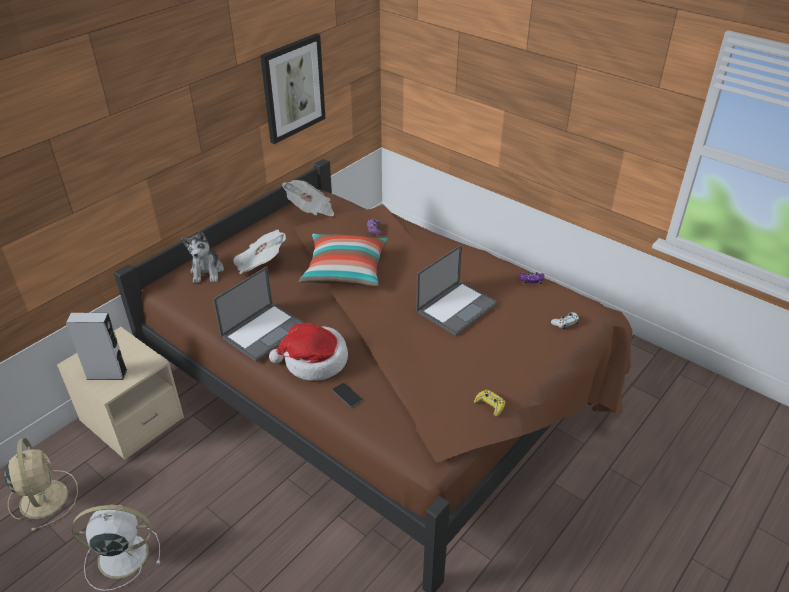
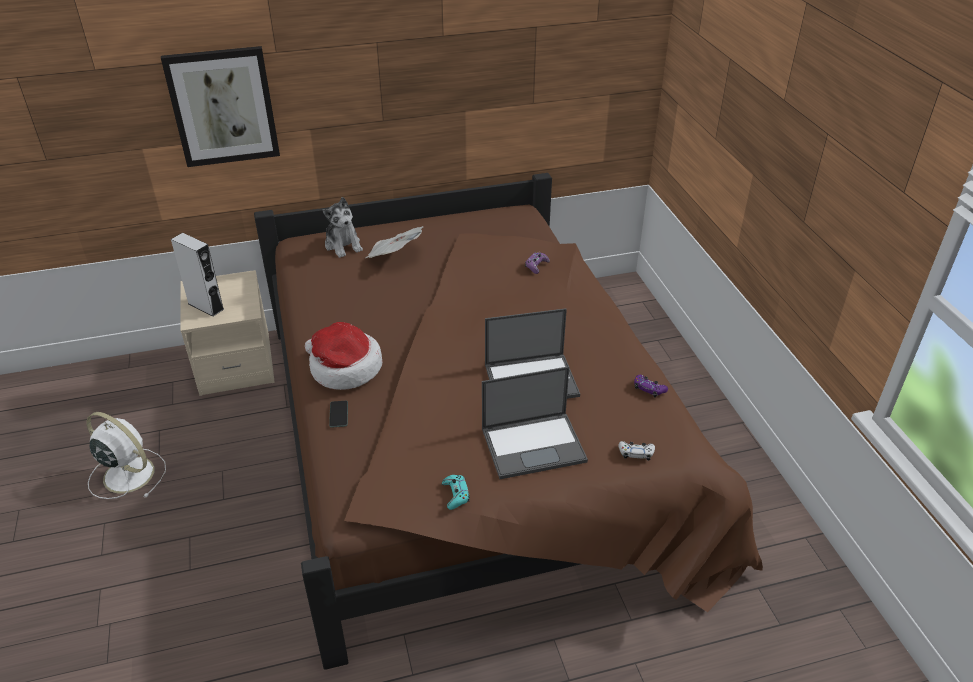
camera: 35 degrees right, 0 degrees up
beige fan [4,438,78,532] -> none
plush toy [181,231,224,283] -> plush toy turned 60 degrees counterclockwise [323,197,363,258]
laptop [213,266,305,362] -> laptop moved to [482,366,588,479]
picture [260,33,326,144] -> picture moved to [161,46,280,167]
newspaper [282,180,334,216] -> none
pillow [299,234,387,286] -> none
yellow game controller [474,390,505,417] -> turquoise game controller [442,475,470,510]

